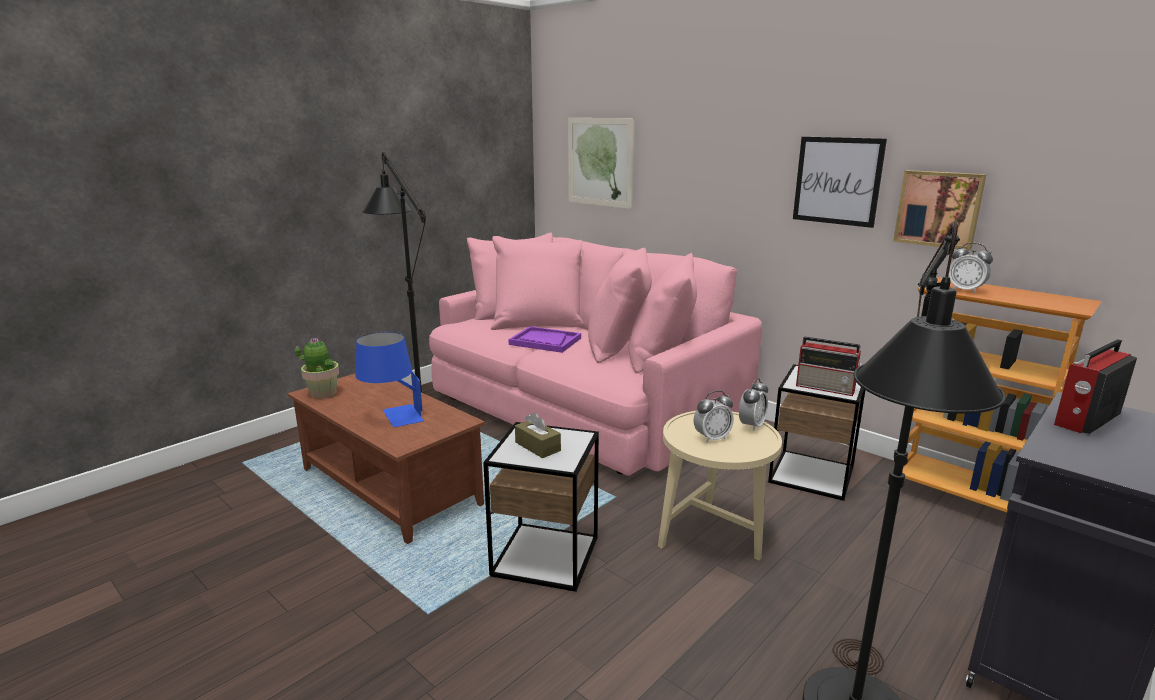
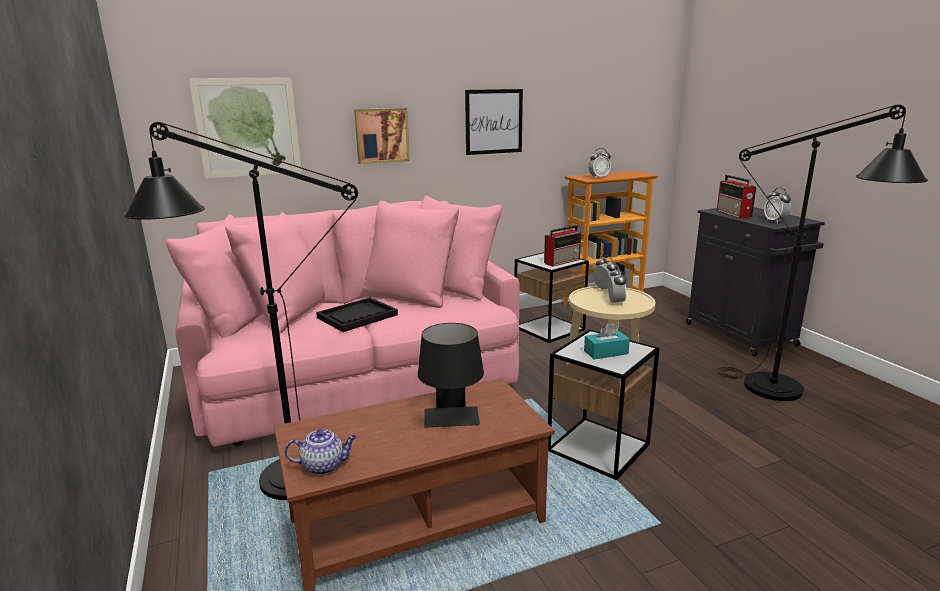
camera: 65 degrees left, 0 degrees up
potted plant [295,338,339,399] -> teapot [285,429,357,475]
blue table lamp [355,332,424,427] -> black table lamp [418,323,484,428]
purple tray [508,326,581,353] -> black tray [316,297,398,332]
brown tissue box [515,412,561,458] -> turquoise tissue box [584,322,630,359]
picture [893,170,987,250] -> picture moved to [354,108,410,164]
none -> alarm clock [764,188,792,223]

